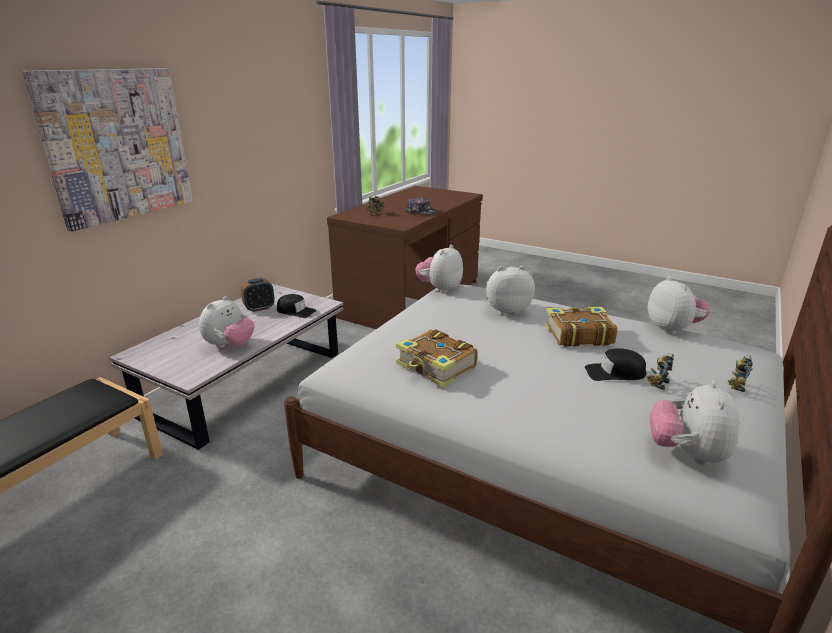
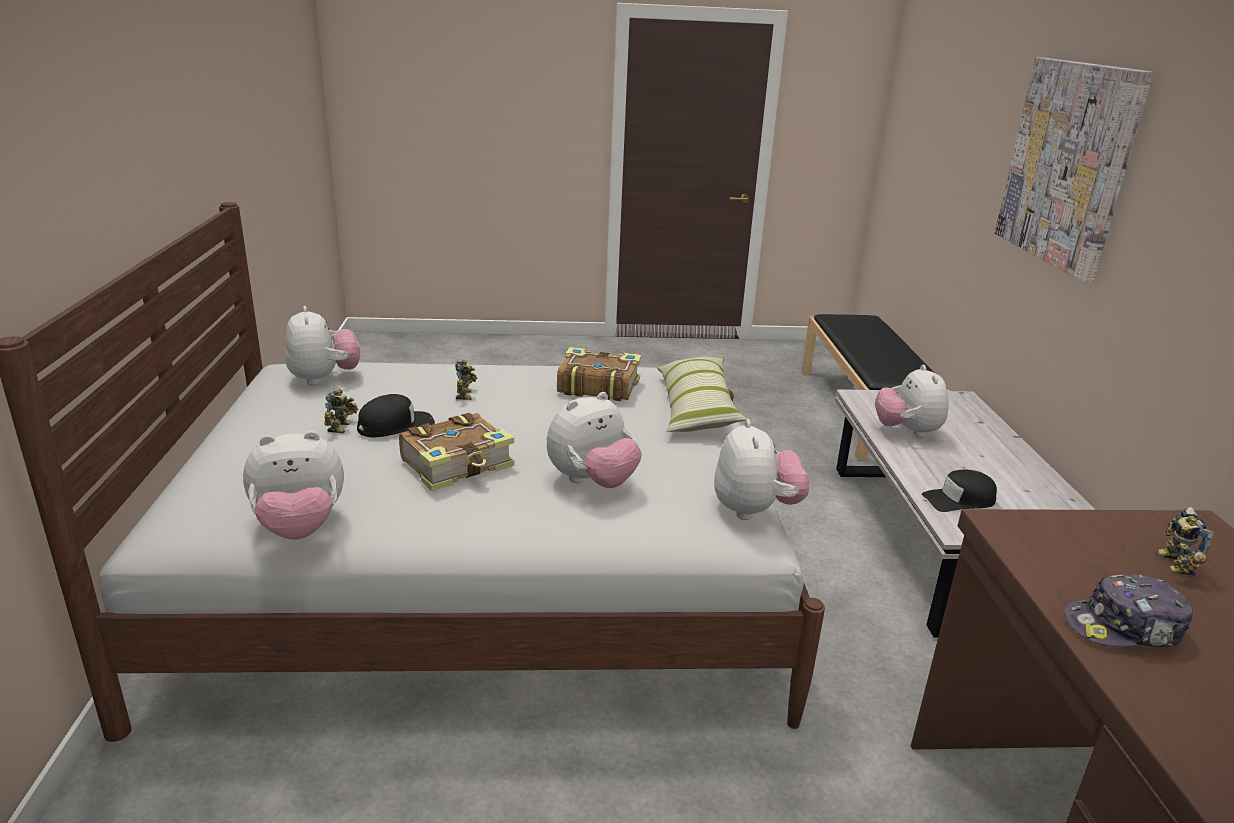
camera: 145 degrees right, 0 degrees up
alarm clock [240,278,275,312] -> none
plush toy [648,276,710,335] -> plush toy turned 60 degrees counterclockwise [243,431,344,539]
toy robot [728,355,753,392] -> toy robot moved to [455,359,477,400]
none -> pillow [657,357,746,432]

